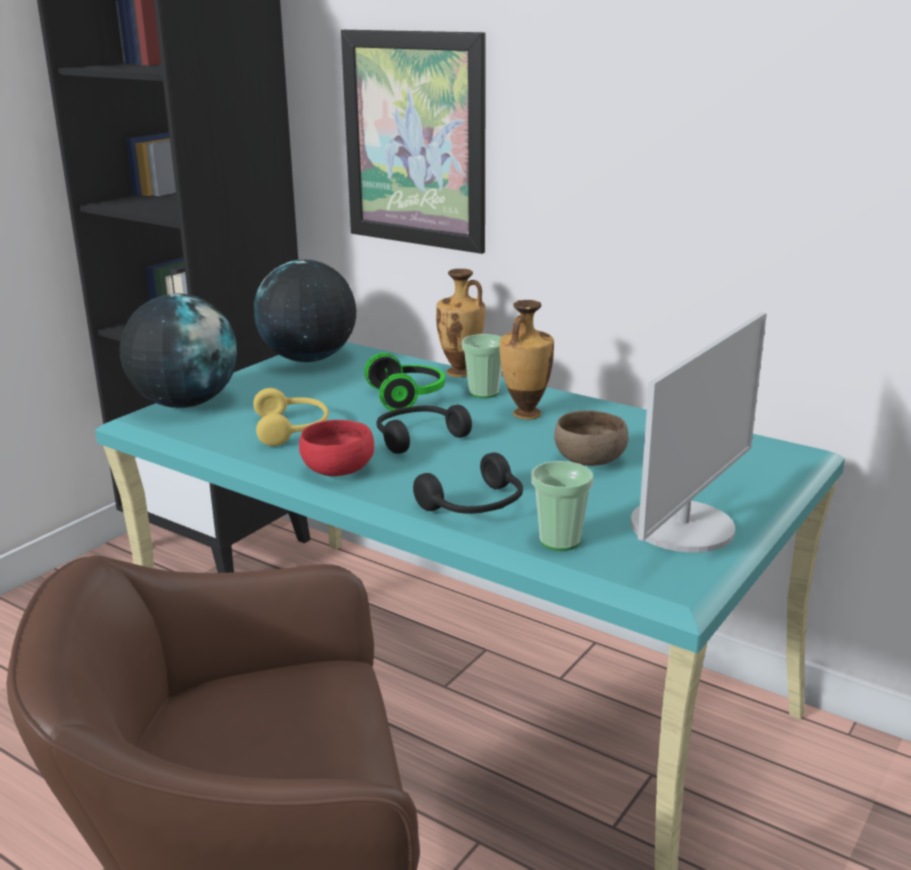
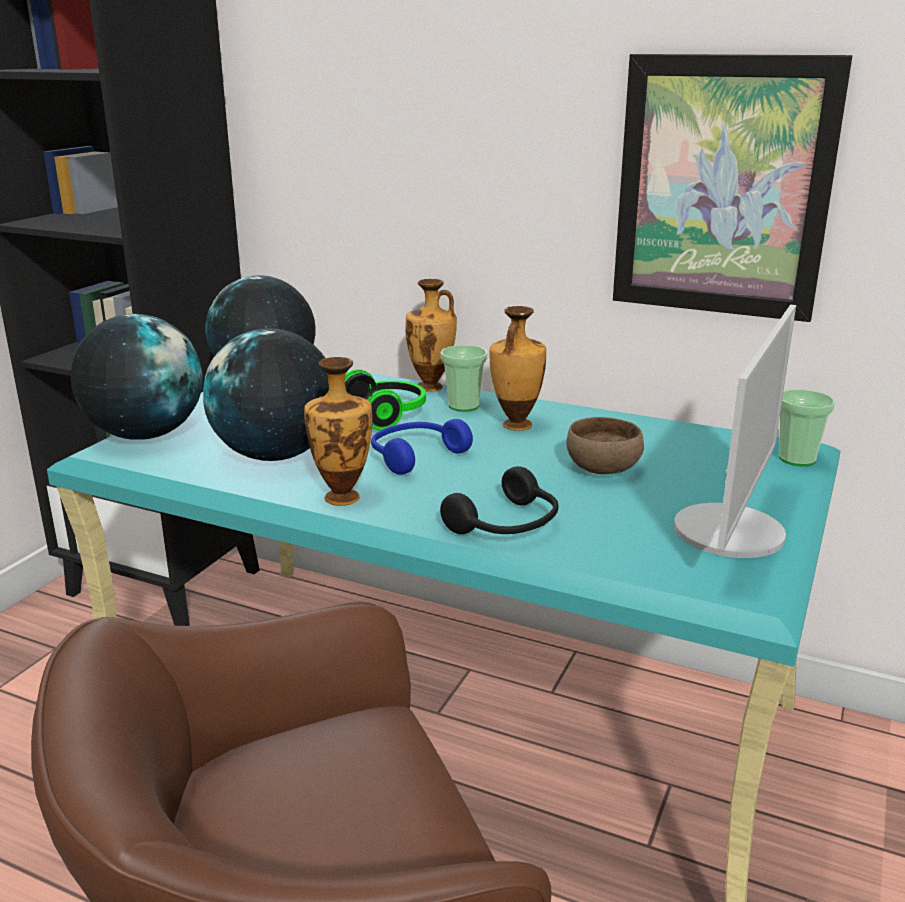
camera: 10 degrees left, 0 degrees up
yellow headphones [253,388,329,446] -> globe [203,328,329,461]
red bowl [299,420,374,476] -> vase [304,357,372,506]
picture [341,30,486,254] -> picture moved to [613,54,852,322]
black headphones [377,405,472,454] -> blue headphones [371,419,473,475]
cup [531,461,593,551] -> cup moved to [779,389,835,466]

